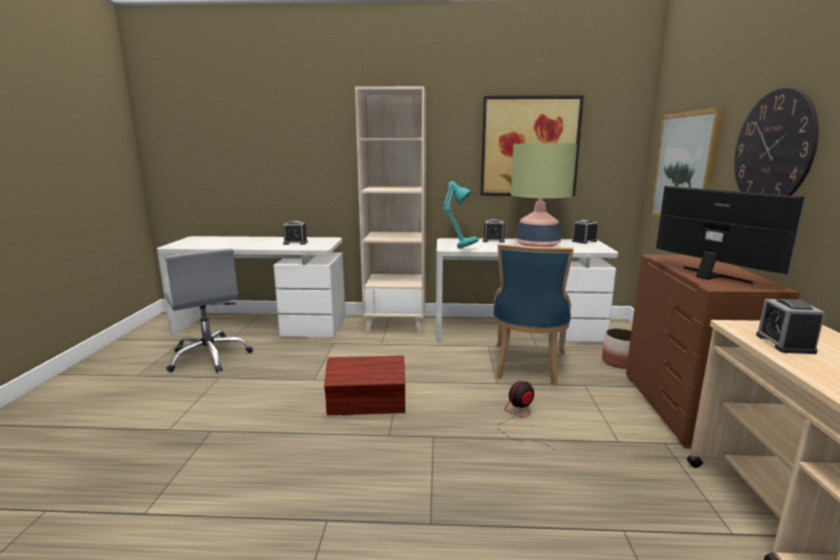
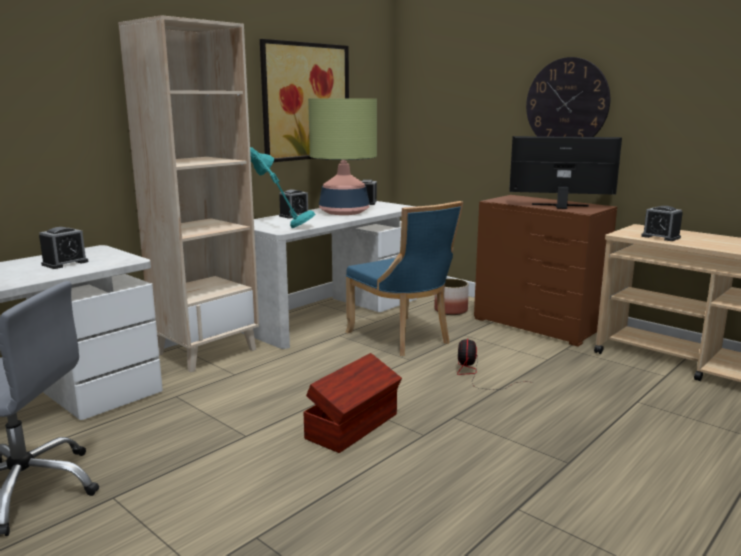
camera: 50 degrees left, 0 degrees up
picture [649,107,724,217] -> none

